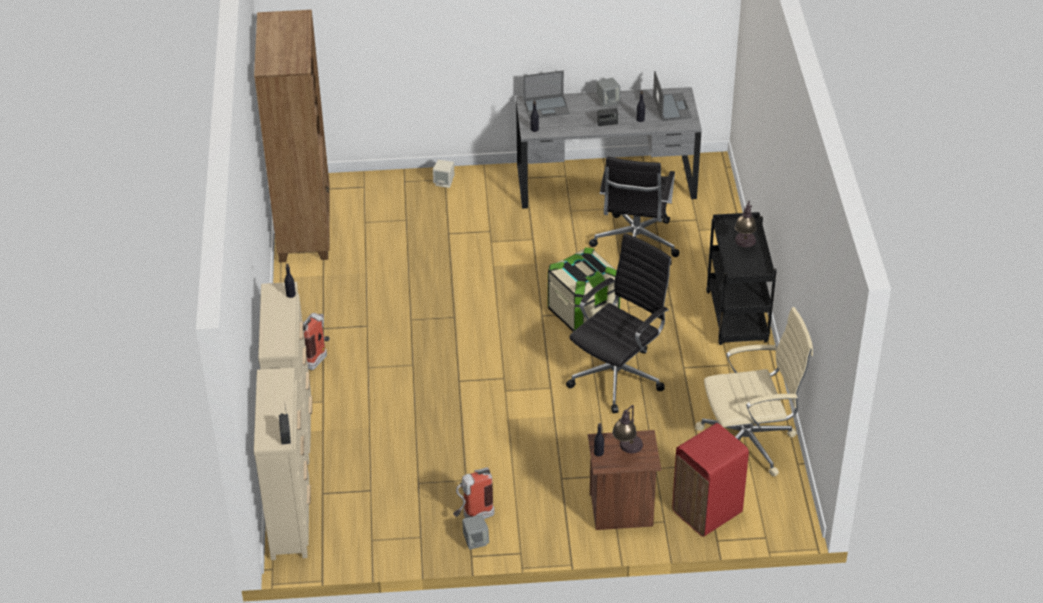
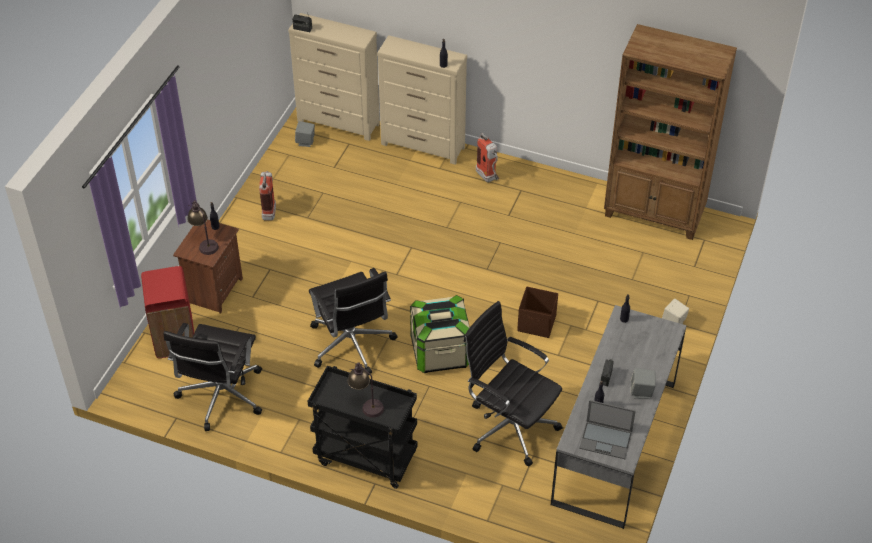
camera: 115 degrees right, 5 degrees up
grey speaker [462,515,489,550] -> grey speaker moved to [295,121,315,147]
laptop [523,71,570,119] -> none
beige office chair [696,307,813,476] -> black office chair [163,323,262,431]
none -> brown storage box [517,286,558,338]

